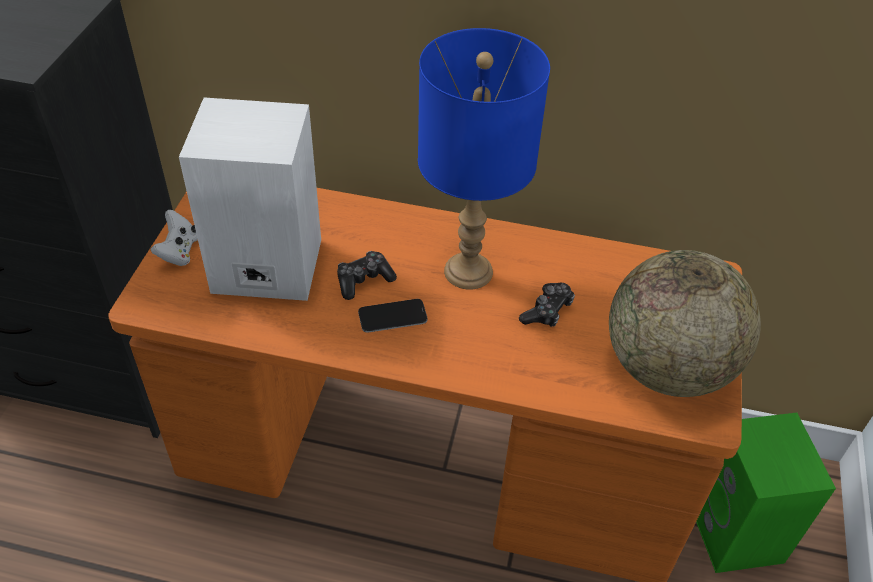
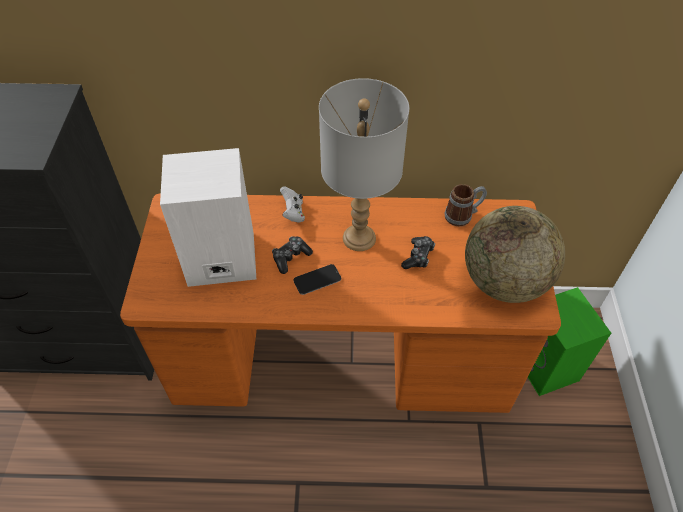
camera: 10 degrees left, 5 degrees up
white game controller [150,210,198,266] -> white game controller moved to [280,186,305,222]
blue table lamp [418,28,550,290] -> grey table lamp [319,78,409,251]
none -> mug [444,184,487,227]

